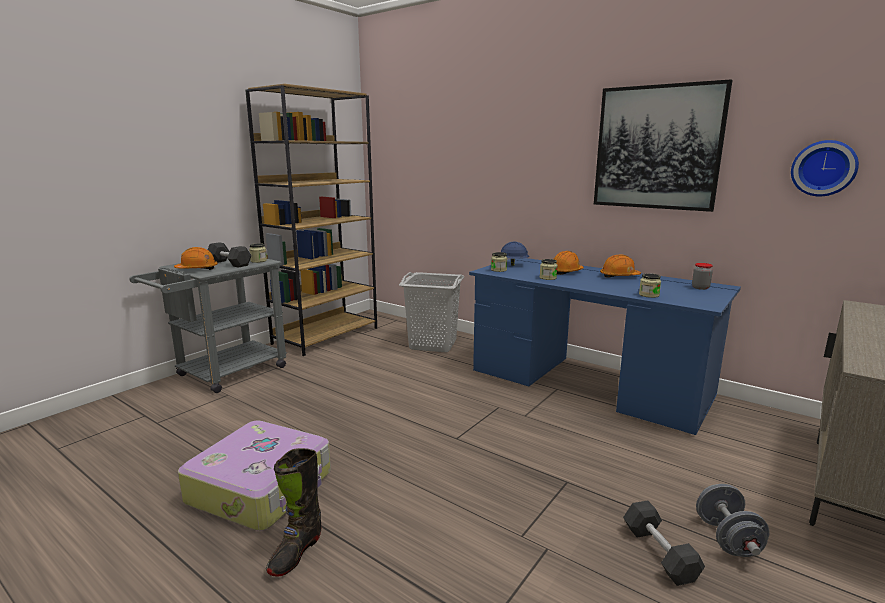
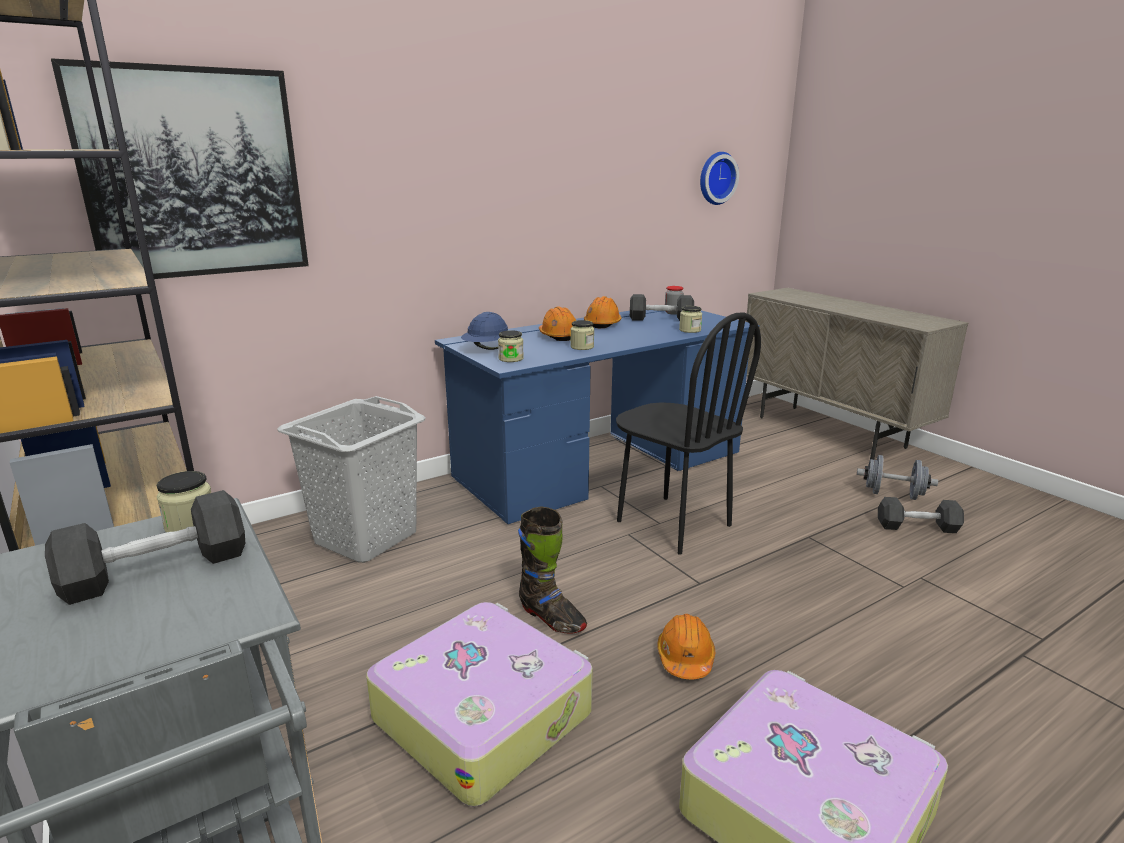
camera: 70 degrees left, 5 degrees up
orange hard hat [174,247,218,270] -> orange hard hat moved to [657,614,715,679]
black boot [266,448,321,577] -> black boot moved to [518,507,587,633]
picture [594,79,732,212] -> picture moved to [51,58,309,279]
none -> suitcase [366,602,593,807]
none -> black chair [616,312,761,555]
none -> black dumbbell [630,294,694,321]

